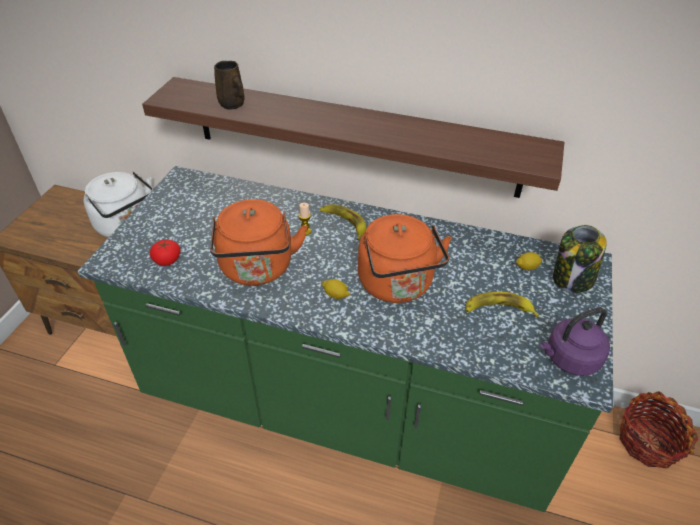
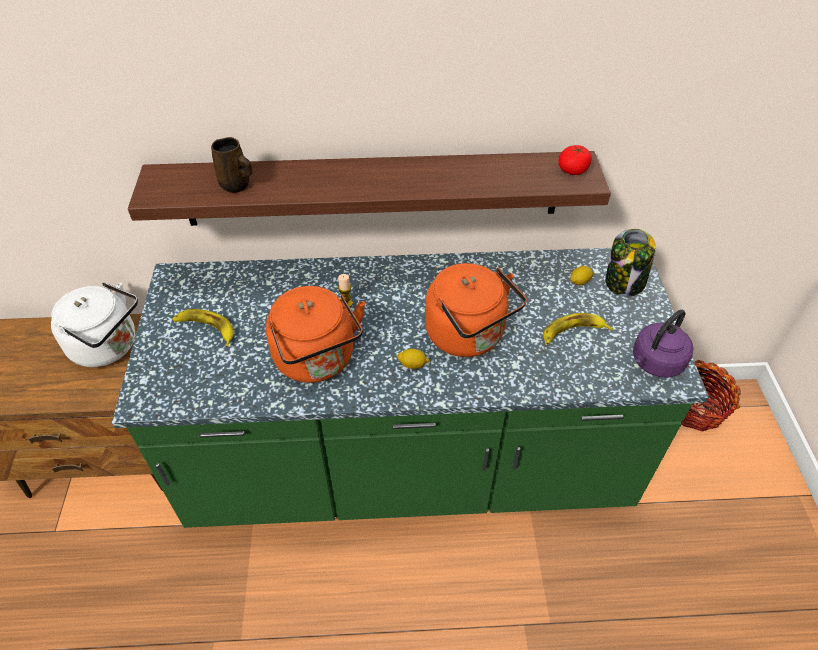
camera: 20 degrees left, 5 degrees up
tomato [150,240,180,266] -> tomato moved to [559,145,592,175]
banana [320,204,367,240] -> banana moved to [172,309,234,347]

